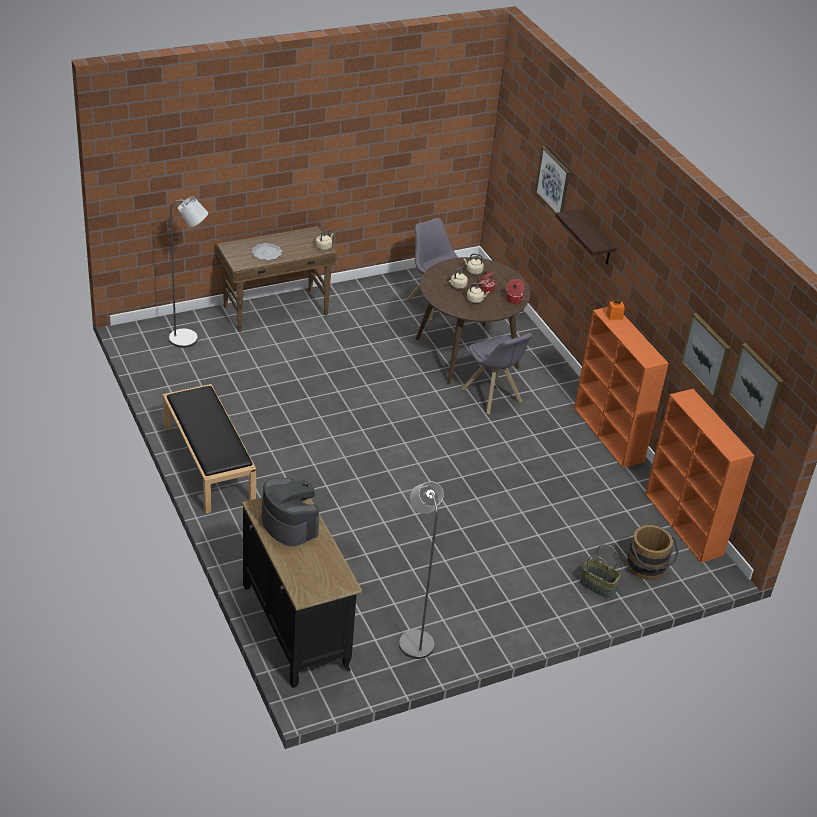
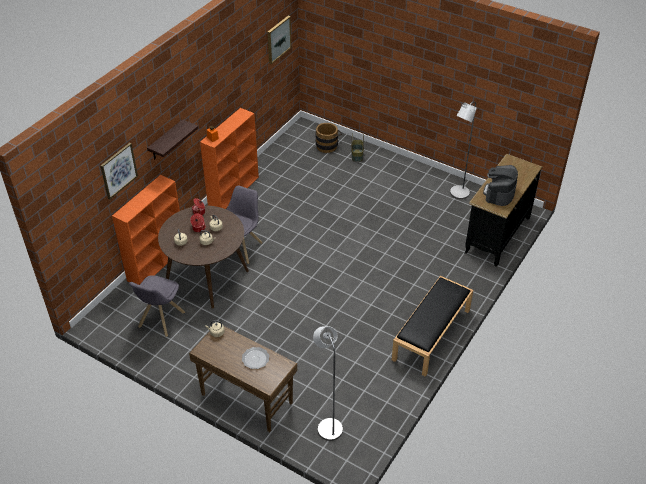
camera: 120 degrees left, 5 degrees up
orange bookcase [645,389,755,563] -> orange bookcase moved to [112,175,180,285]
picture [681,313,731,398] -> none

